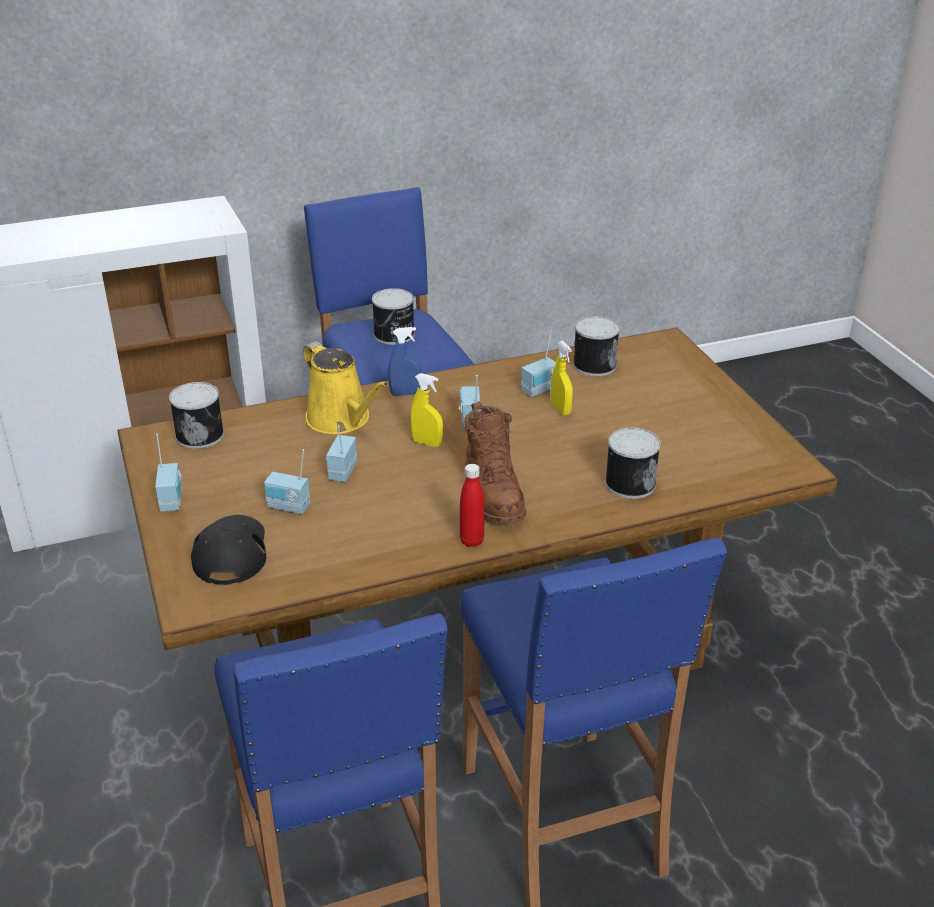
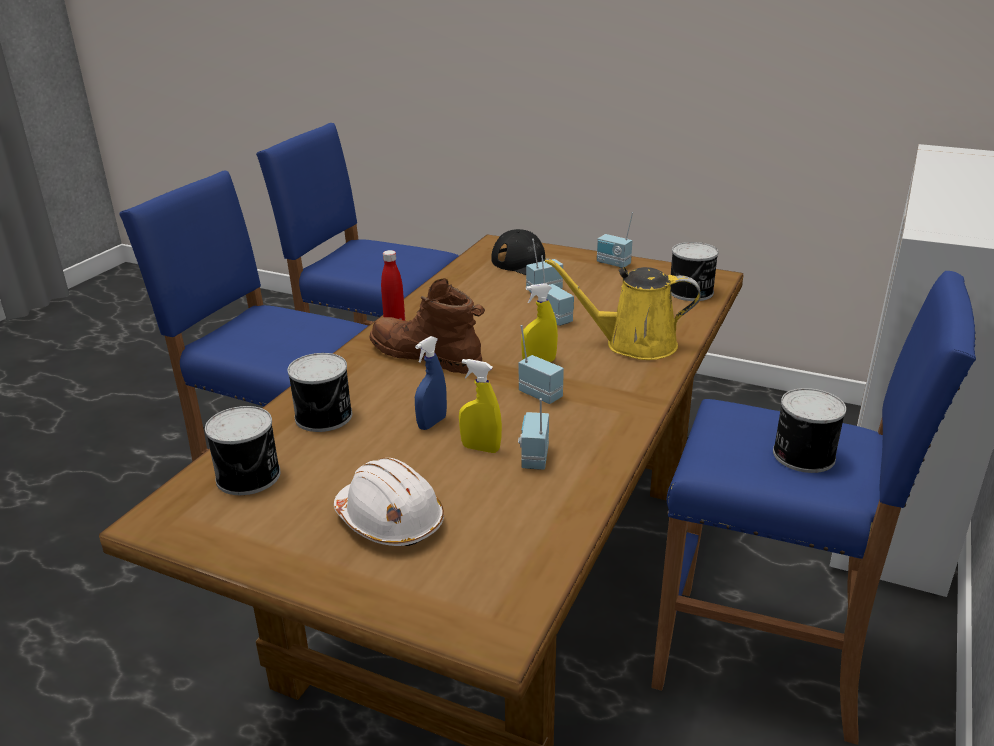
camera: 135 degrees right, 5 degrees down
blue spray bottle [388,327,422,396] -> blue spray bottle moved to [415,336,447,430]
can [573,316,620,376] -> can moved to [205,406,281,495]
none -> white hard hat [334,458,444,546]

